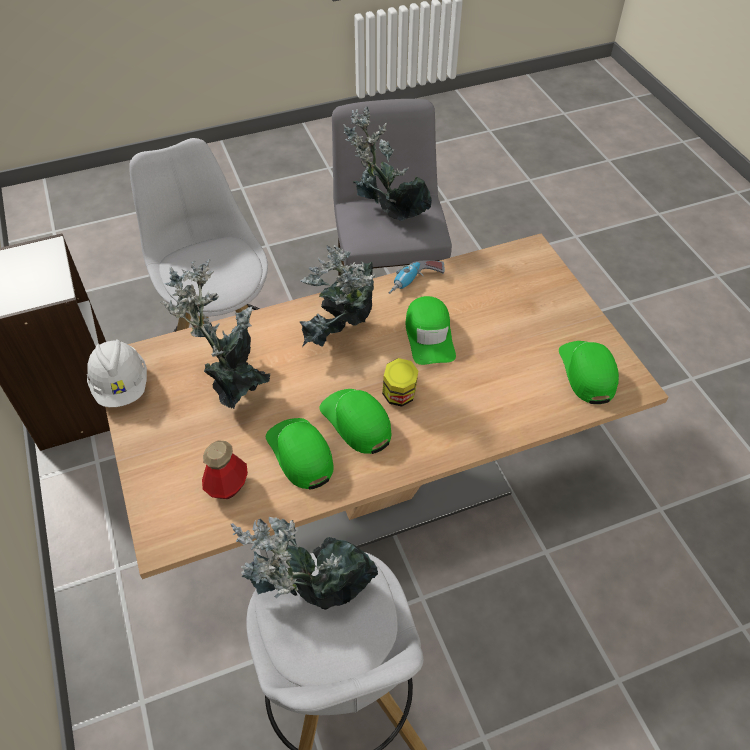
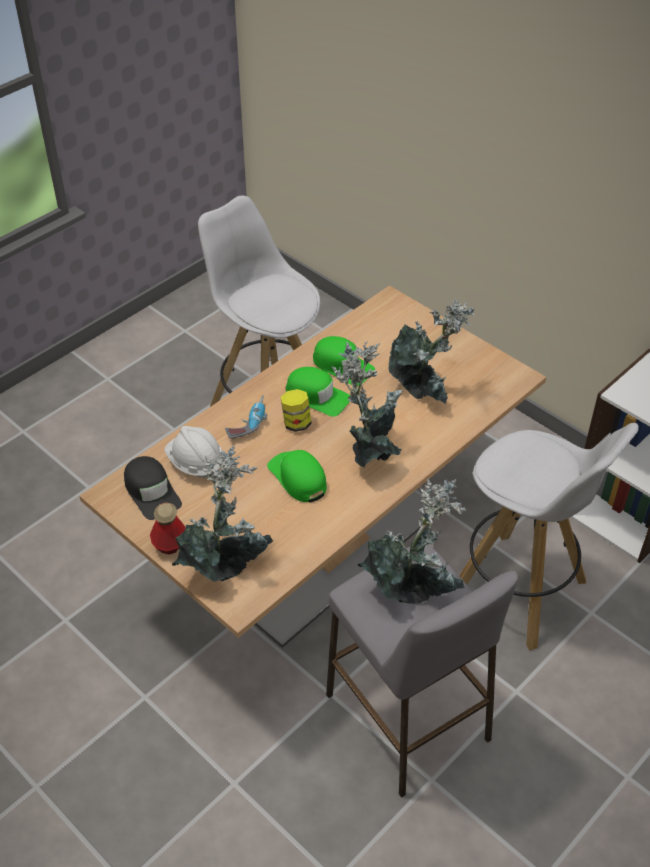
camera: 155 degrees right, 5 degrees down
white hard hat [87,339,147,407] -> white hard hat moved to [164,426,223,478]
bottle [202,440,248,499] -> bottle moved to [150,502,185,554]
potted plant [231,517,378,610] -> potted plant moved to [172,445,273,582]
power drill [388,261,444,294] -> power drill moved to [225,395,267,439]
green cap [559,341,619,404] -> black cap [124,456,182,520]

